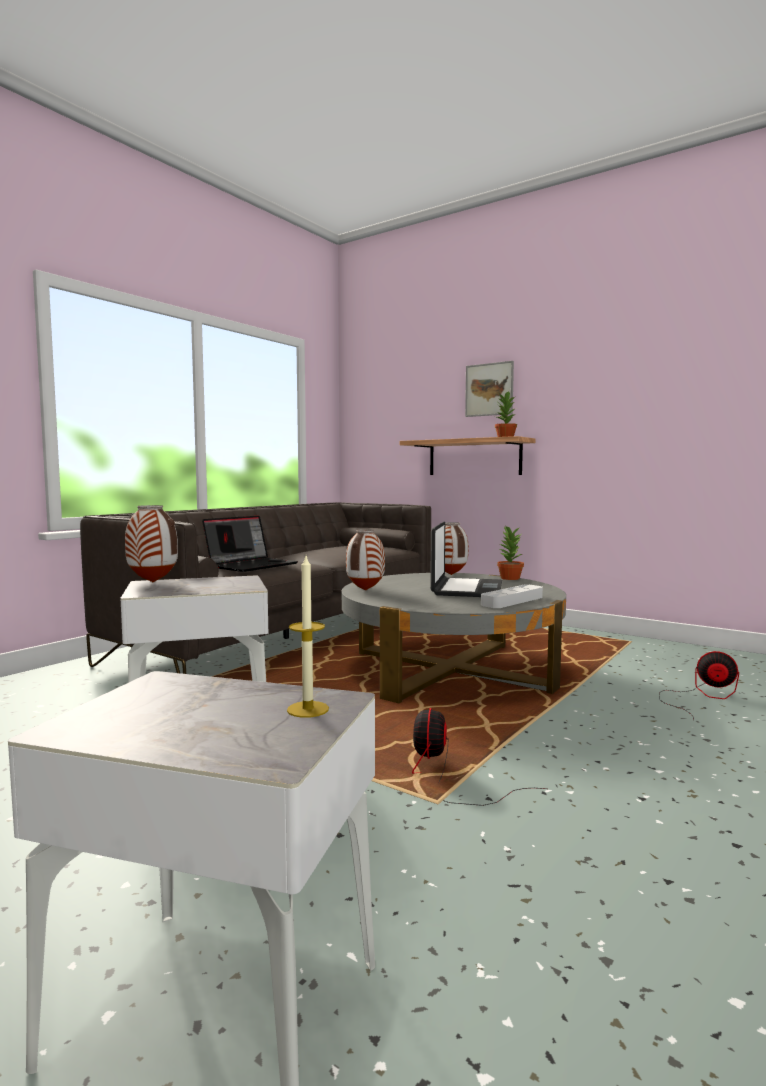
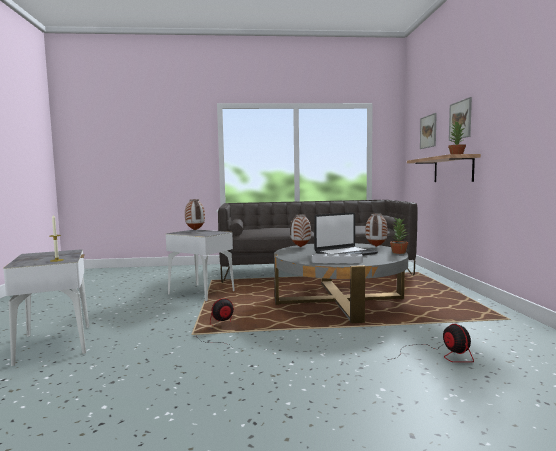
camera: 50 degrees right, 0 degrees up
laptop [202,516,298,572] -> none
none -> picture [420,113,437,149]

